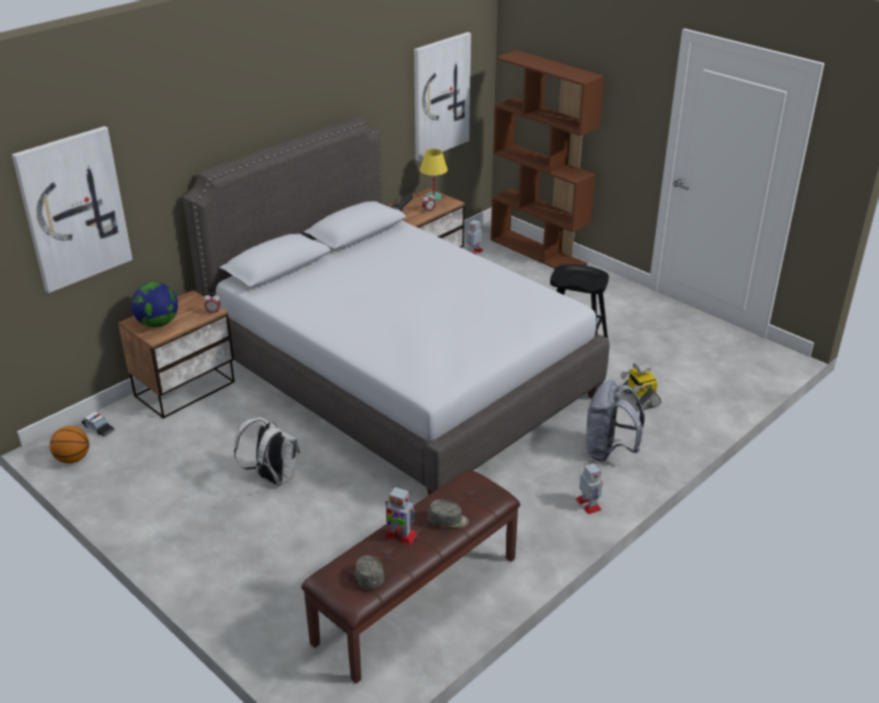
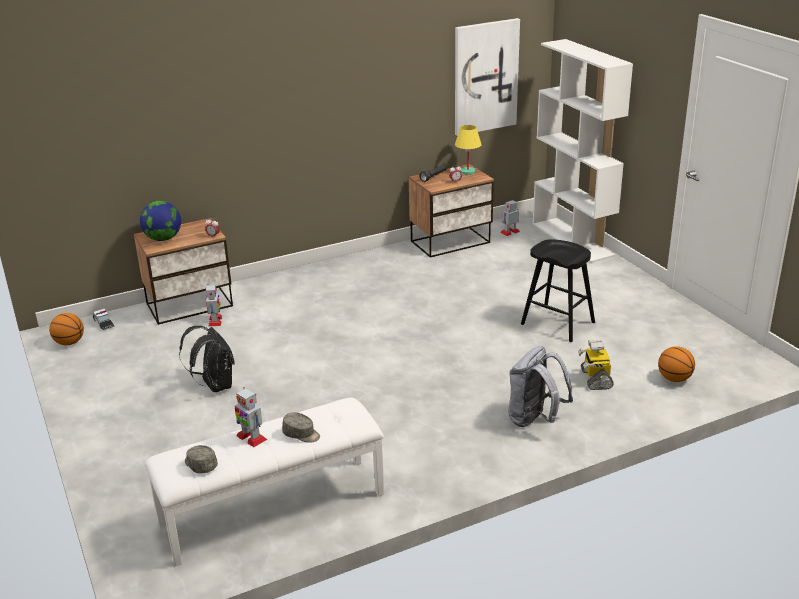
camera: 20 degrees right, 5 degrees down
picture [12,126,133,293] -> none
grey bed [183,117,609,495] -> none
white backpack [234,416,300,486] -> black backpack [179,326,235,393]
brown bench [301,470,520,684] -> white bench [145,397,384,566]
grey cap [355,555,384,589] -> grey cap turned 45 degrees counterclockwise [185,445,218,474]
brown bookcase [491,50,605,269] -> white bookcase [533,39,633,263]
toy robot [576,463,603,514] -> toy robot moved to [206,284,222,327]
none -> basketball [658,346,695,382]

